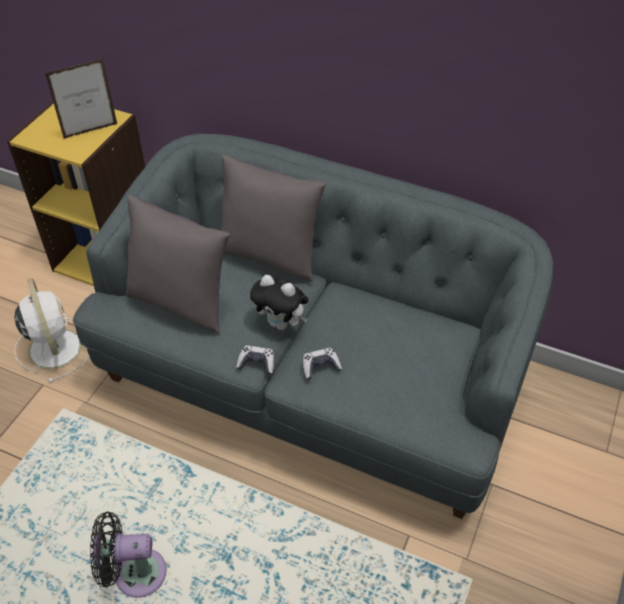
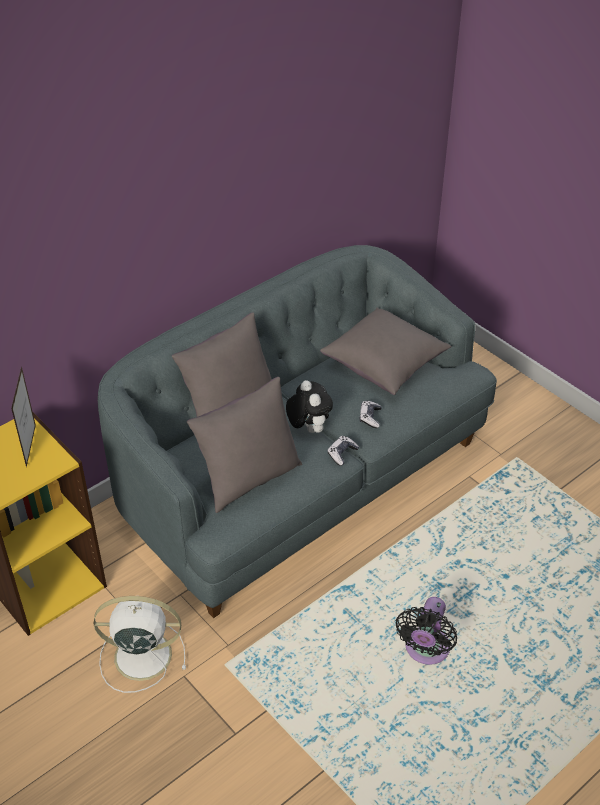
camera: 65 degrees left, 5 degrees down
plush toy [250,275,308,330] -> plush toy turned 75 degrees counterclockwise [286,380,333,433]
none -> grey pillow [320,307,451,395]

